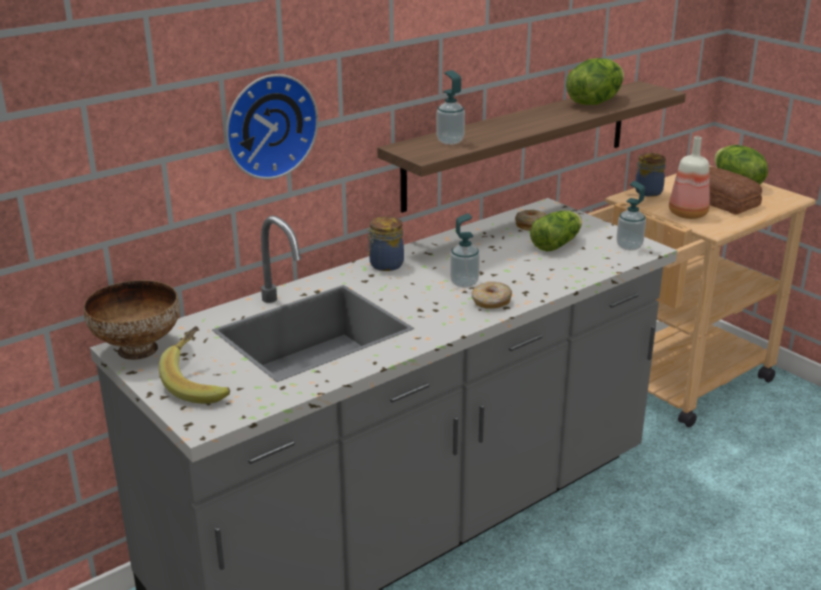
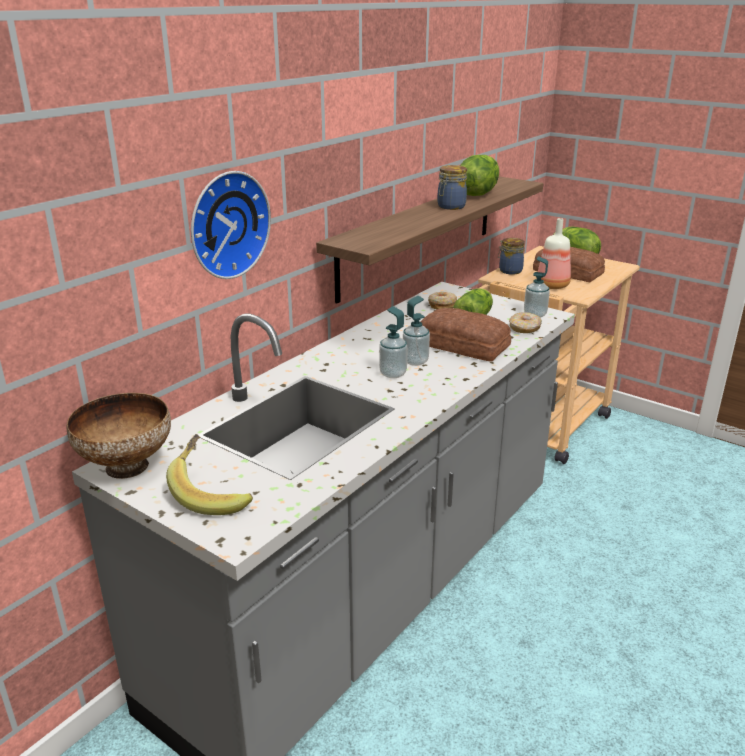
camera: 15 degrees left, 0 degrees up
jar [367,216,404,271] -> jar moved to [437,165,467,210]
soap dispenser [436,70,465,145] -> soap dispenser moved to [379,306,408,378]
donut [472,282,512,309] -> donut moved to [509,312,542,333]
none -> bread [420,308,511,362]

